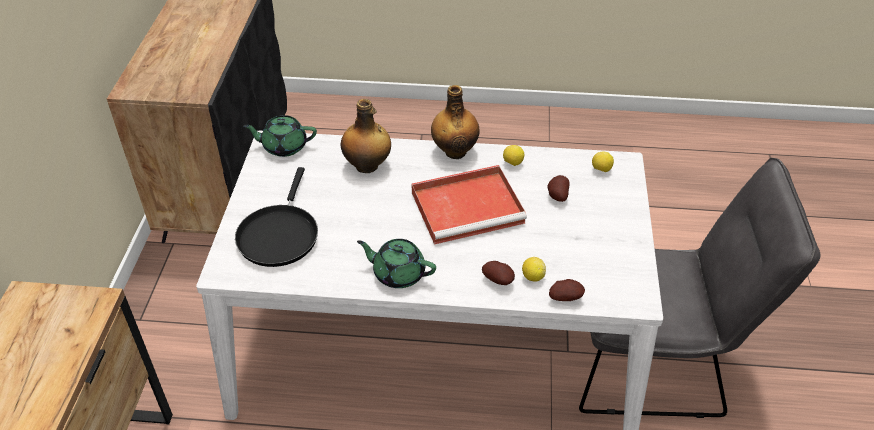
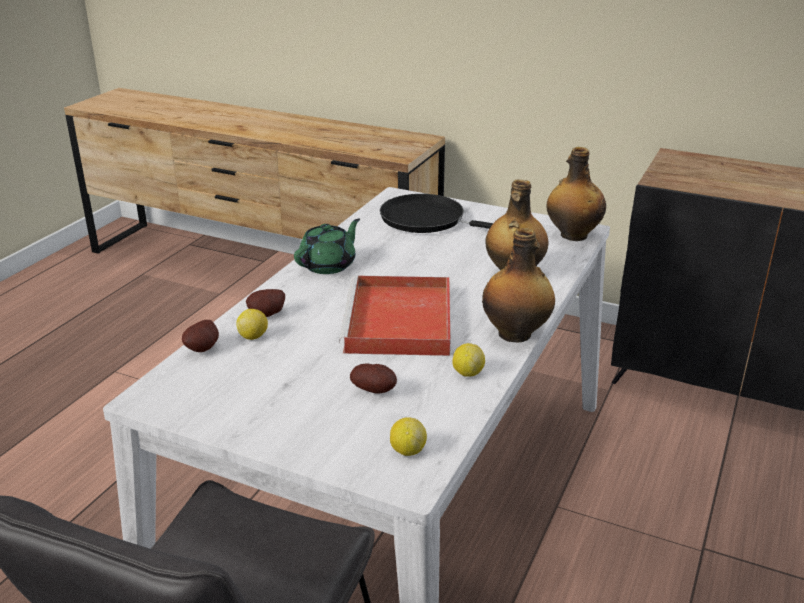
camera: 110 degrees right, 15 degrees down
green teapot [243,115,317,157] -> bottle [546,147,606,241]

